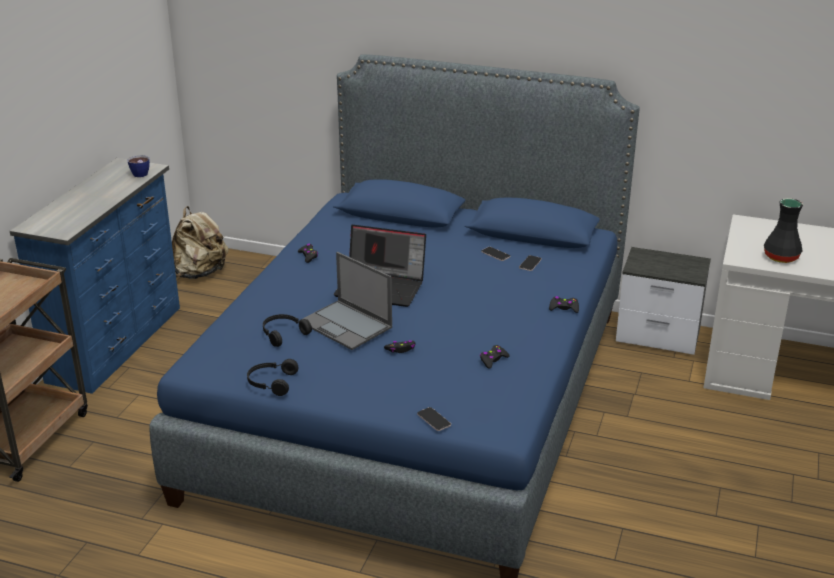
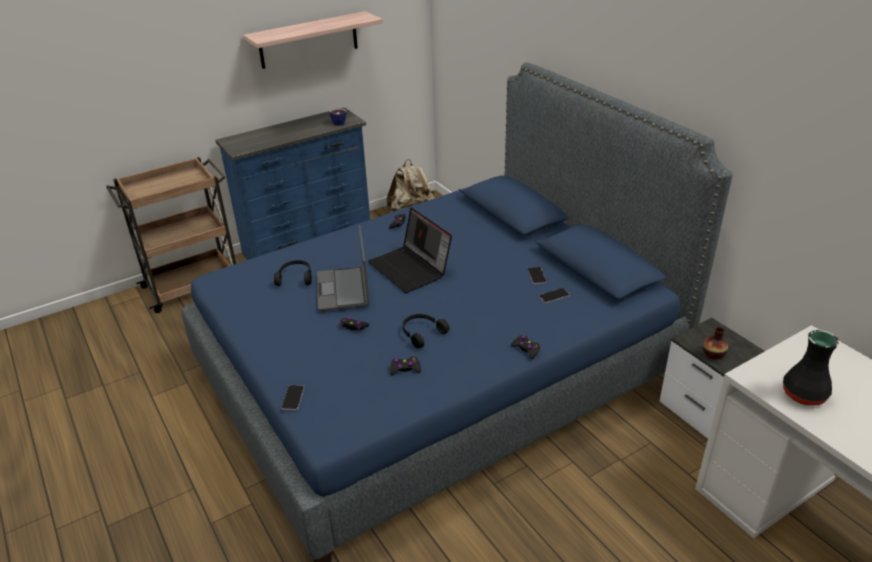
camera: 40 degrees right, 5 degrees up
black headphones [247,359,298,396] -> black headphones moved to [403,314,449,348]
none -> shelf [243,11,383,69]
none -> vase [703,327,728,360]

